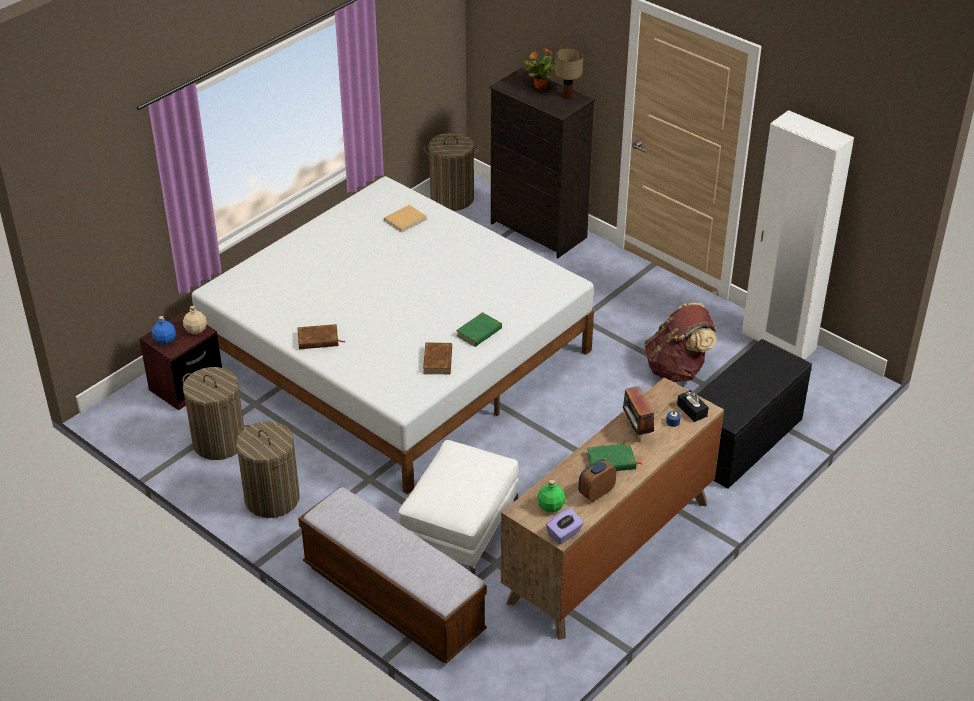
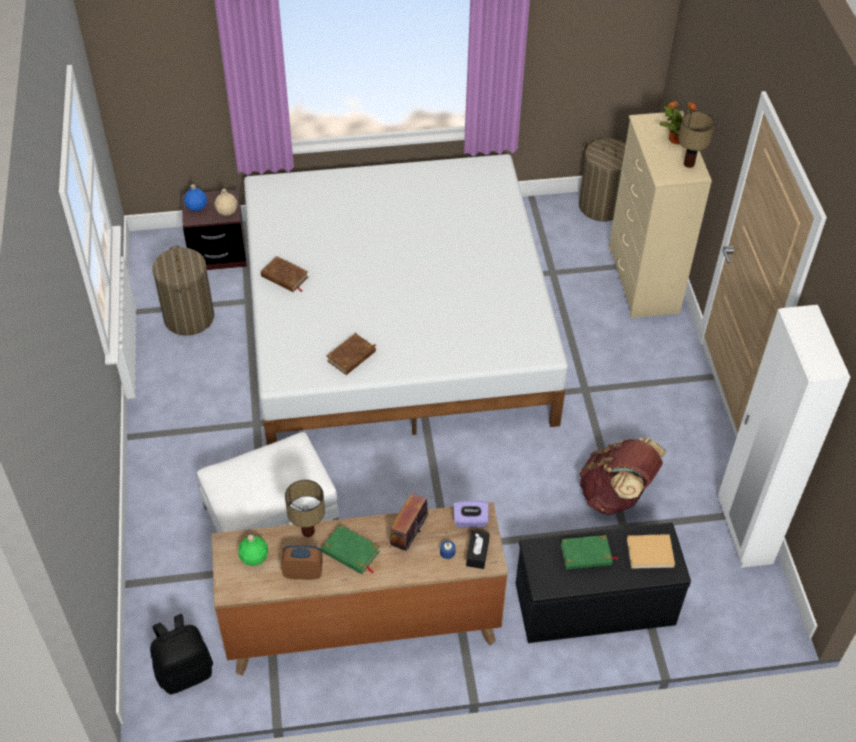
camera: 40 degrees right, 10 degrees up
laundry basket [236,421,300,518] -> none
bench [298,487,487,664] -> none
beige book [384,205,427,233] -> beige book moved to [627,534,675,569]
green book [456,312,502,347] -> green book moved to [561,535,618,570]
black dresser [489,68,595,258] -> beige dresser [608,111,712,318]
purple tissue box [546,508,584,544] -> purple tissue box moved to [453,500,489,528]
none -> black backpack [150,614,213,694]
none -> table lamp [285,480,325,537]

